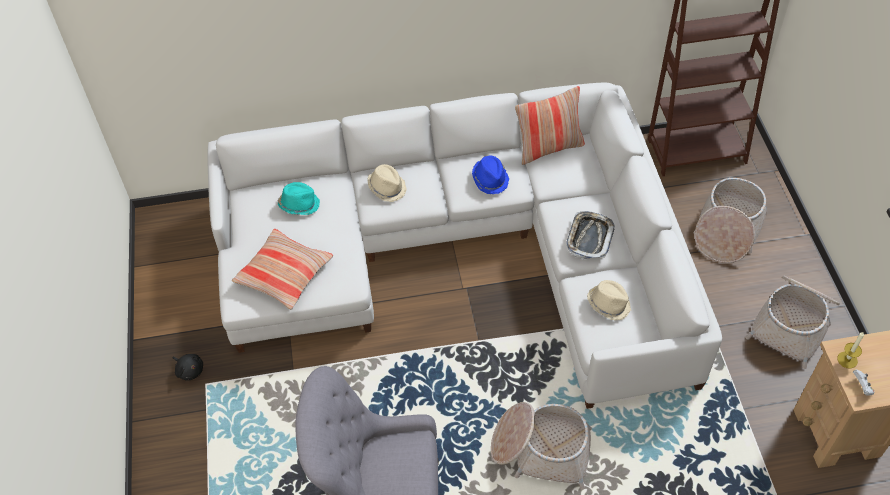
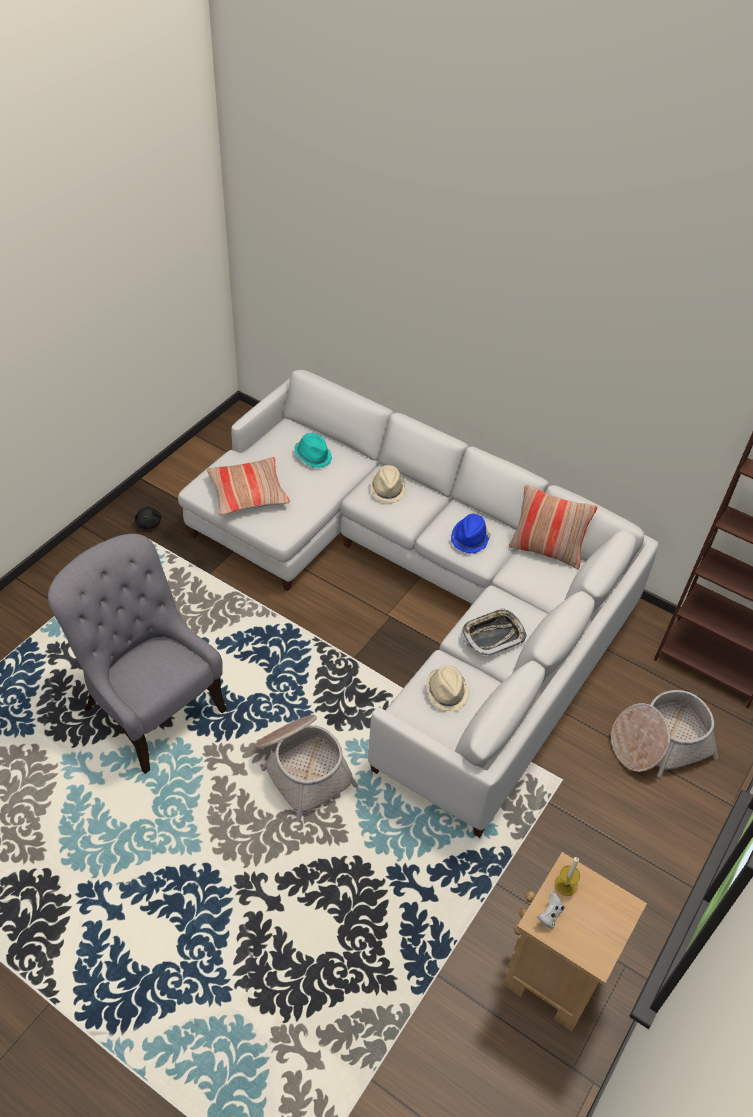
camera: 40 degrees right, 5 degrees down
basket [745,275,840,369] -> none

